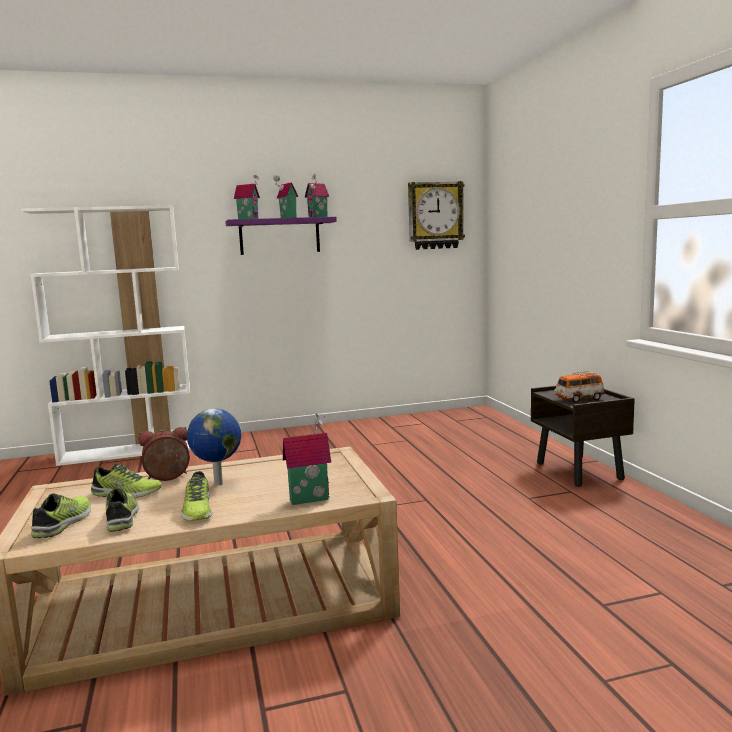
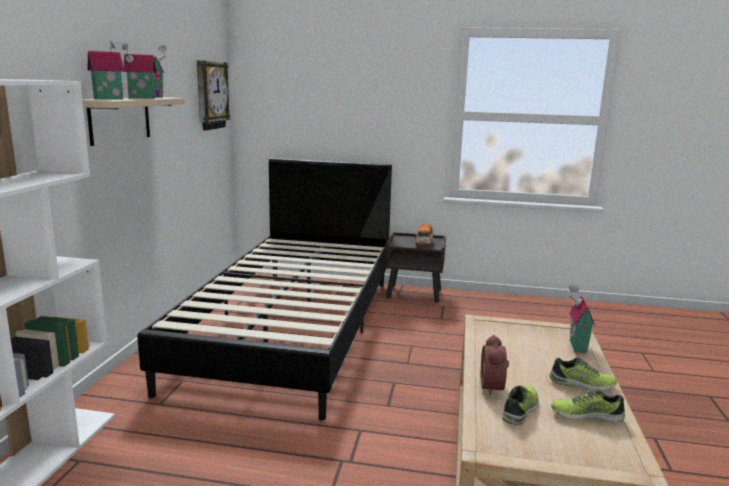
camera: 65 degrees left, 5 degrees up
shoe [31,493,91,538] -> none
globe [187,408,241,486] -> none
purple shelf [225,217,337,255] -> beige shelf [82,97,185,146]
none -> black bed [137,158,392,420]

